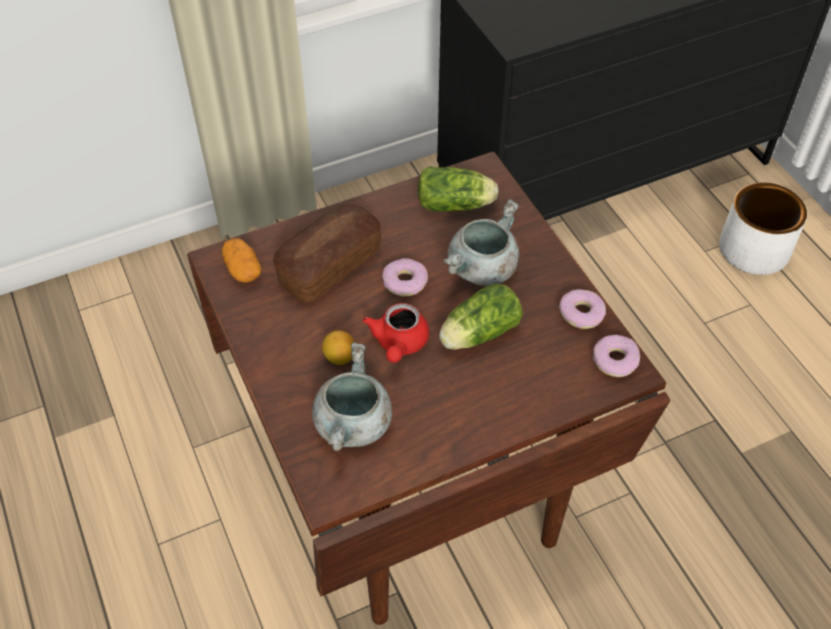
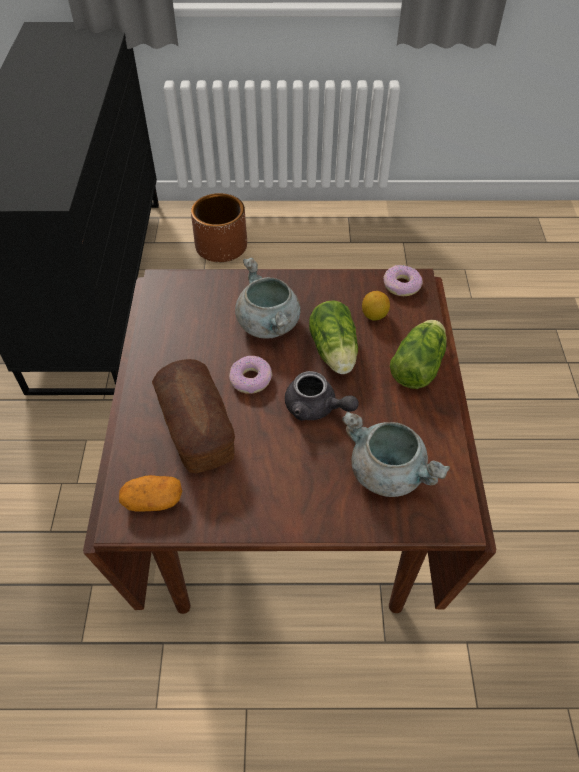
camera: 65 degrees left, 0 degrees up
lemon [322,331,354,365] -> lemon moved to [362,291,390,321]
red teapot [362,303,429,363] -> grey teapot [285,371,359,421]
lettuce [418,166,499,212] -> lettuce moved to [390,320,447,389]
donut [559,289,606,329] -> none
white planter [719,182,807,275] -> brown planter [191,193,247,262]

